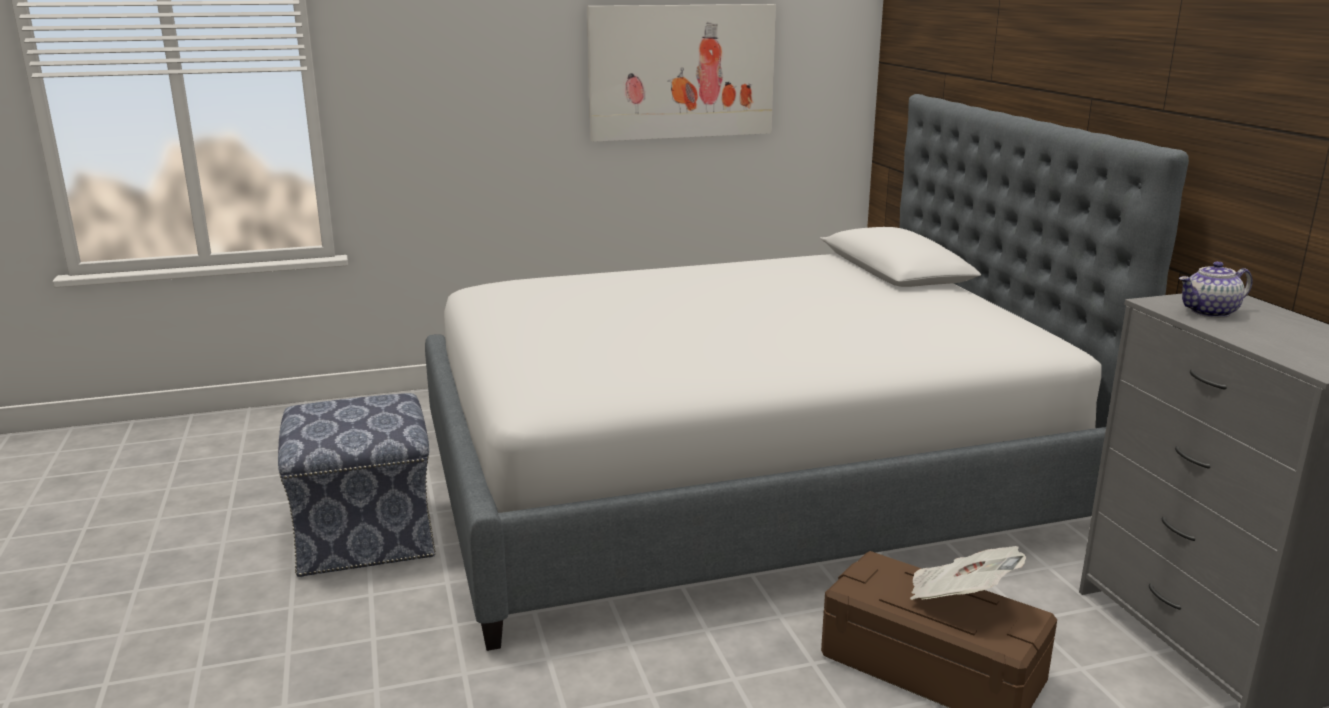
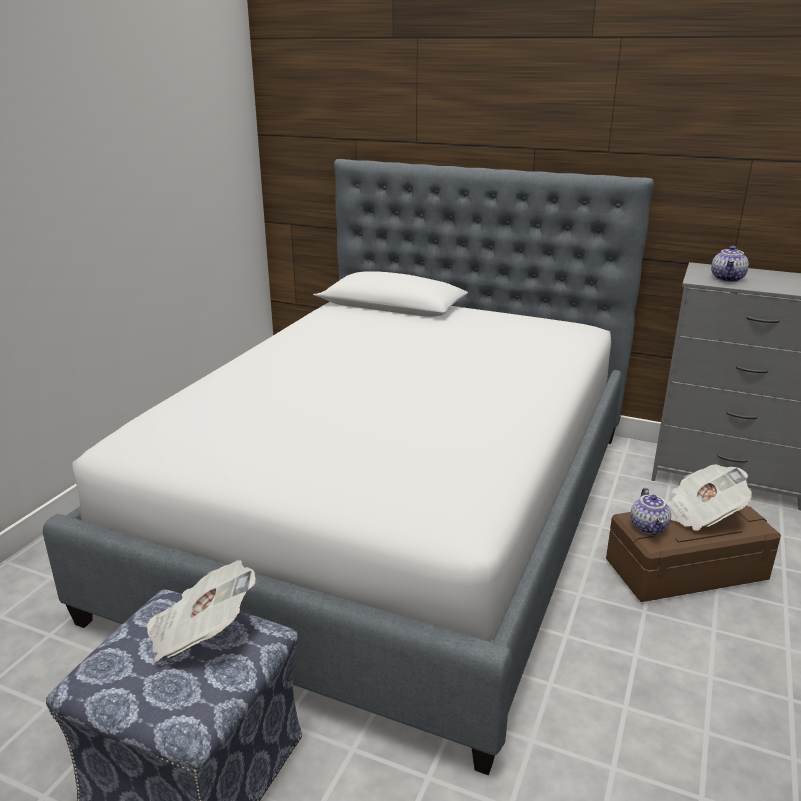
camera: 50 degrees left, 5 degrees up
picture [587,4,776,142] -> none
none -> newspaper [147,560,256,662]
none -> teapot [631,488,671,535]

